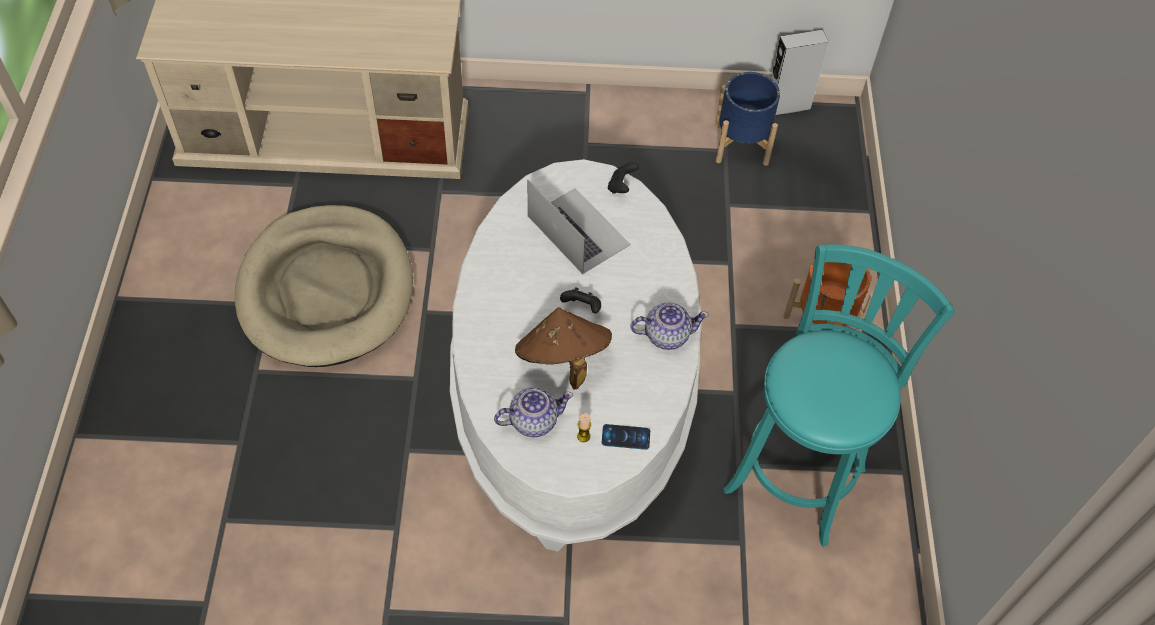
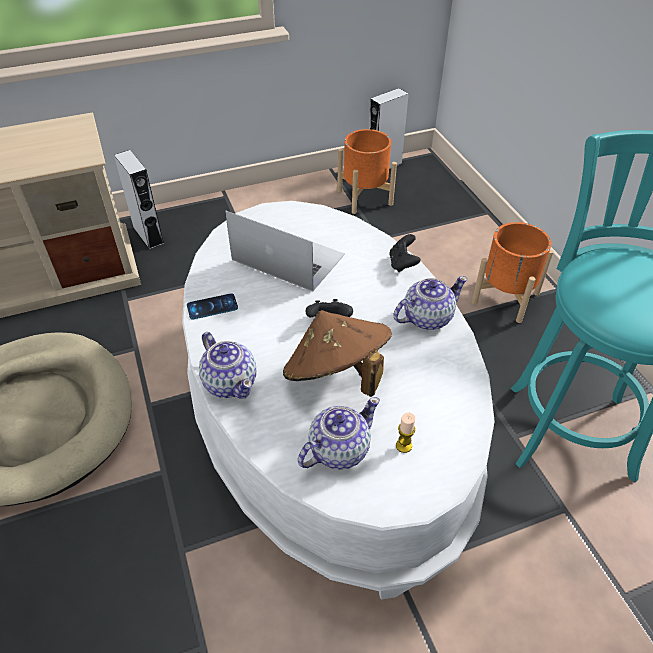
camera: 20 degrees left, 10 degrees down
phone [602,424,650,450] -> phone moved to [187,293,238,319]
black game controller [608,162,639,194] -> black game controller moved to [389,234,420,272]
blue planter [715,72,780,166] -> orange planter [337,129,397,214]
none -> grey speaker [114,150,164,249]
none -> teapot [199,332,257,399]

